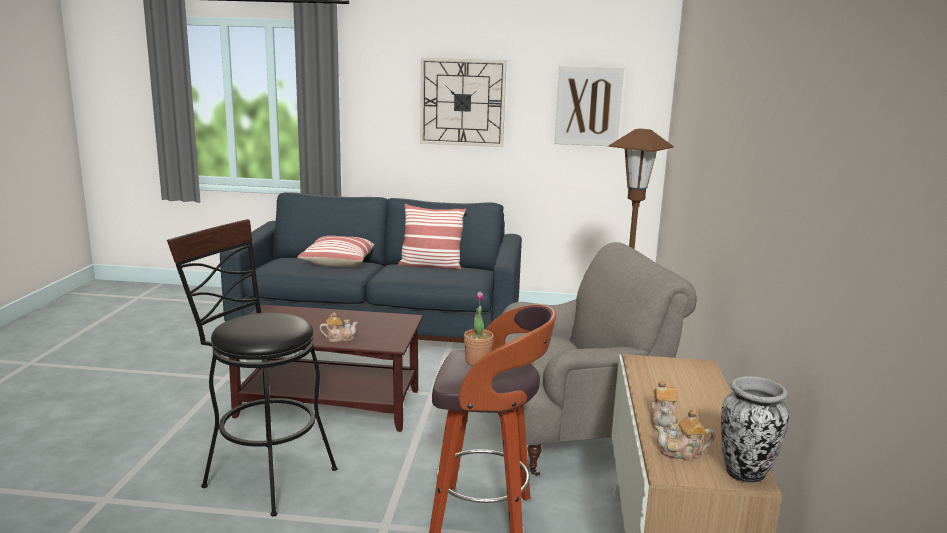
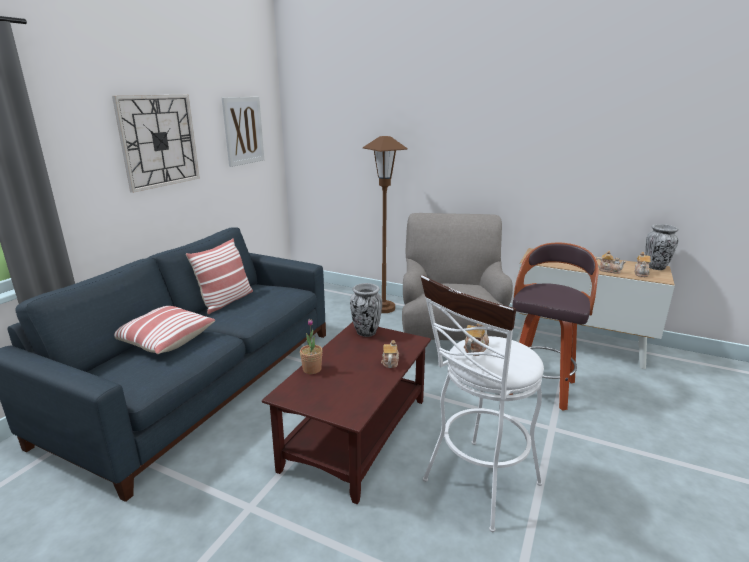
camera: 70 degrees left, 5 degrees up
black stool [167,219,337,517] -> white stool [421,275,544,532]
potted plant [464,291,494,366] -> potted plant moved to [300,319,323,374]
none -> vase [350,283,382,337]
none -> teapot [464,323,489,356]

